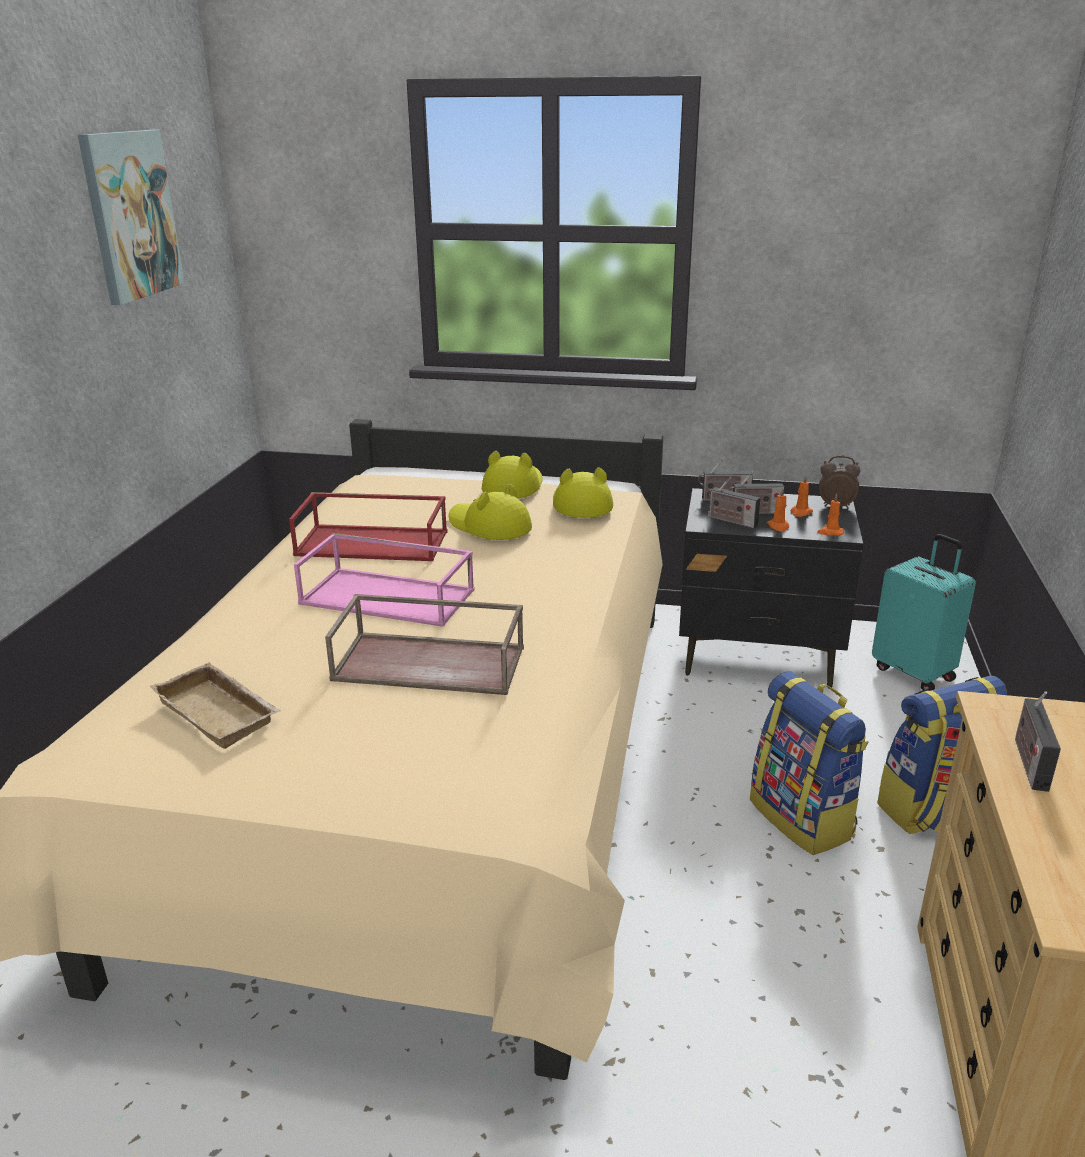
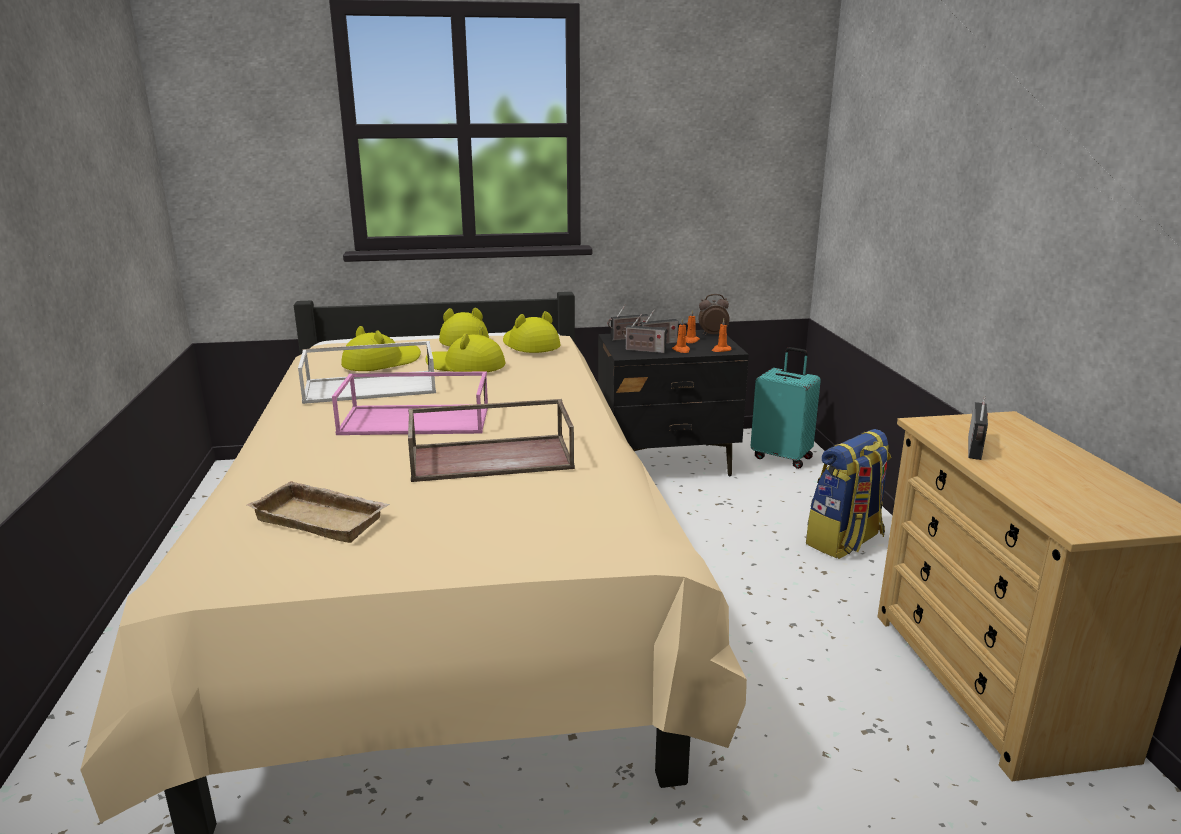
camera: 20 degrees left, 5 degrees down
picture [78,130,185,305] -> none
red tray [289,492,448,561] -> white tray [298,341,436,404]
backpack [750,672,869,855] -> none
radio [1015,691,1061,792] -> radio turned 150 degrees counterclockwise [968,396,988,460]
none -> yellow hat [341,326,421,371]

